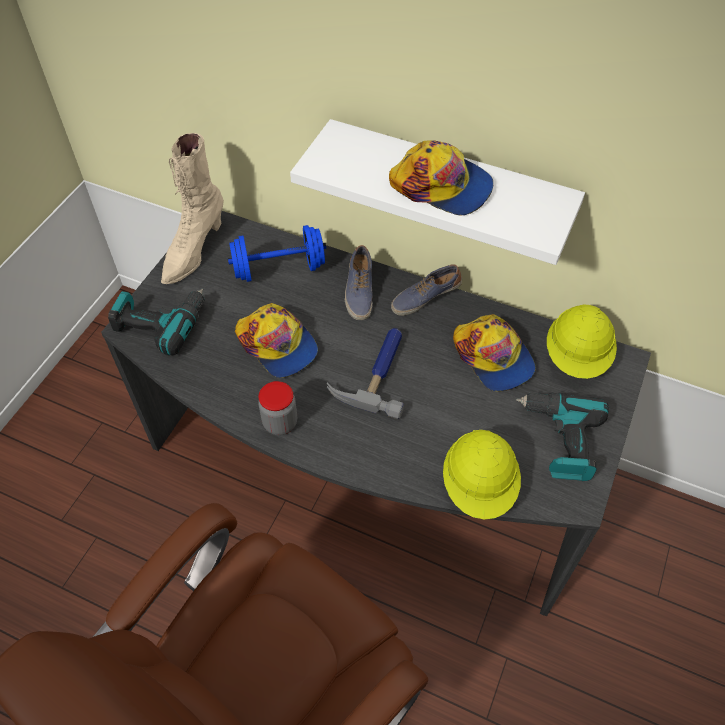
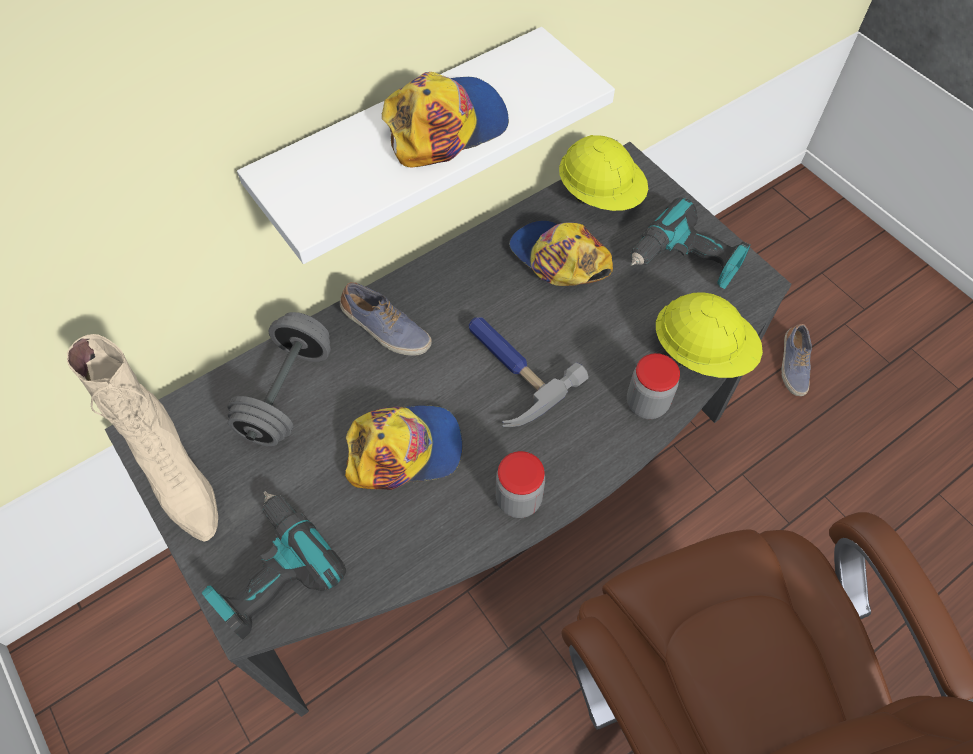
camera: 60 degrees left, 5 degrees up
blue dumbbell [228,225,326,282] -> grey dumbbell [228,312,331,446]
shoe [391,264,462,316] -> shoe moved to [781,324,812,396]
cap [453,314,536,392] -> cap turned 135 degrees counterclockwise [509,221,613,286]
none -> jar [627,353,680,419]

